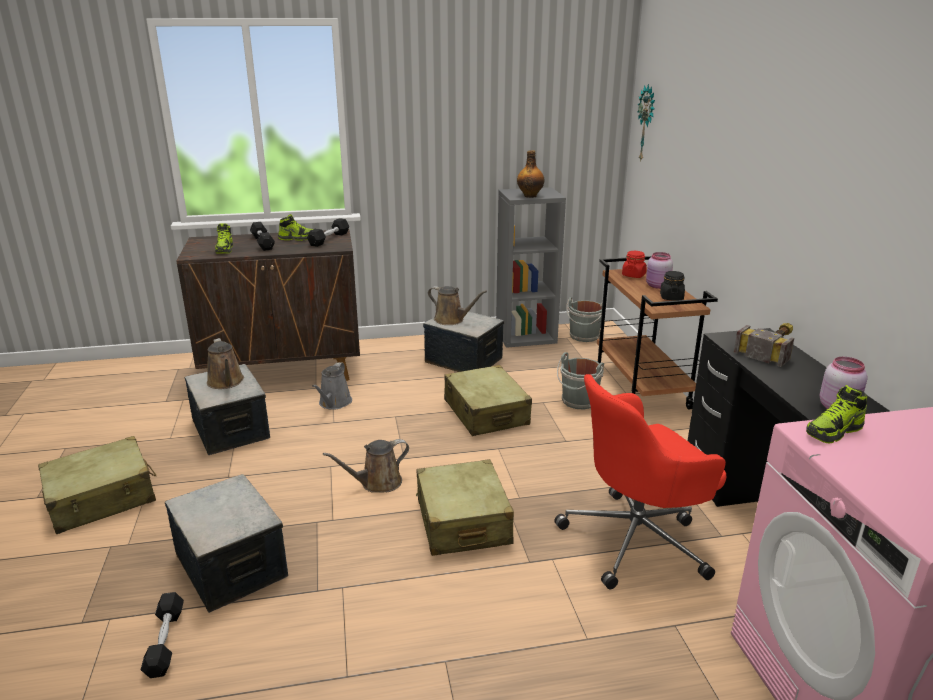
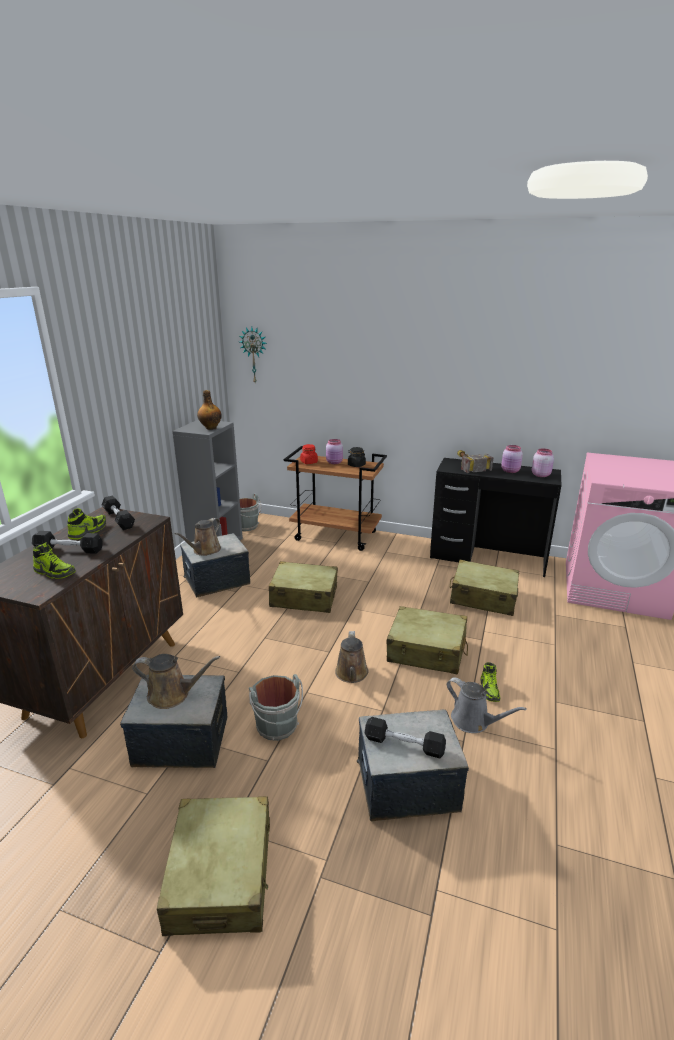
camera: 60 degrees left, 0 degrees up
black dumbbell [141,592,184,678] -> black dumbbell moved to [365,717,446,758]
grey watering can [312,362,352,410] -> grey watering can moved to [447,677,527,733]
brown watering can [428,286,487,325] -> brown watering can turned 150 degrees clockwise [174,518,221,556]
red office chair [554,374,726,590] -> beige suitcase [450,560,519,616]
grey bucket [557,352,604,410] -> grey bucket moved to [249,674,303,741]
shoe [806,385,867,443] -> shoe moved to [481,662,500,702]
none -> pink jar [501,445,523,473]

